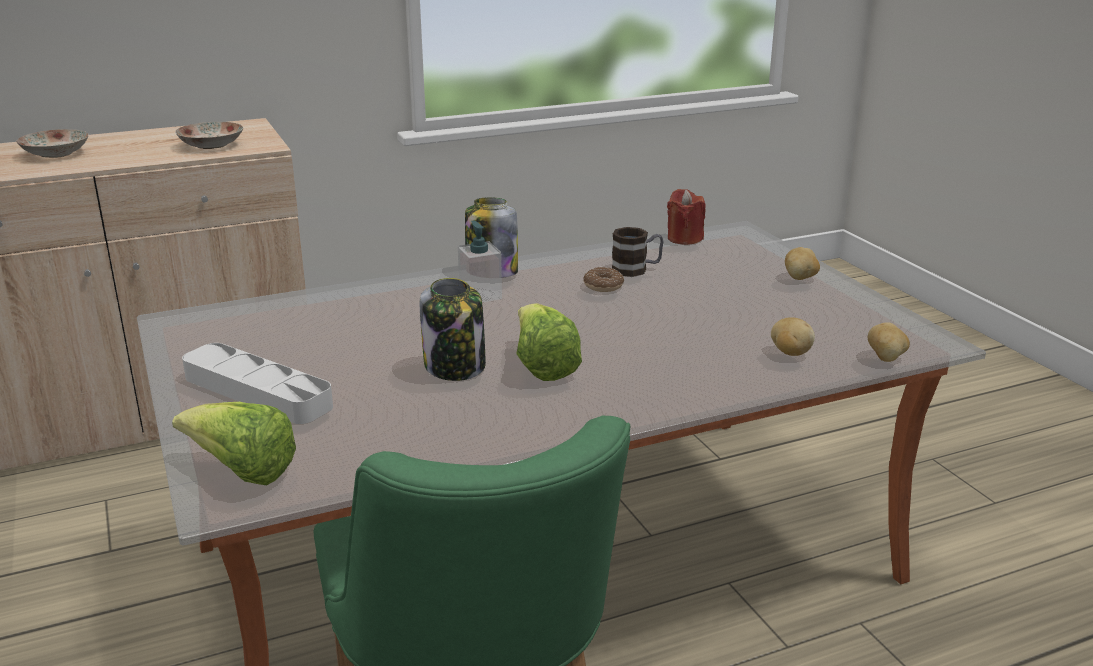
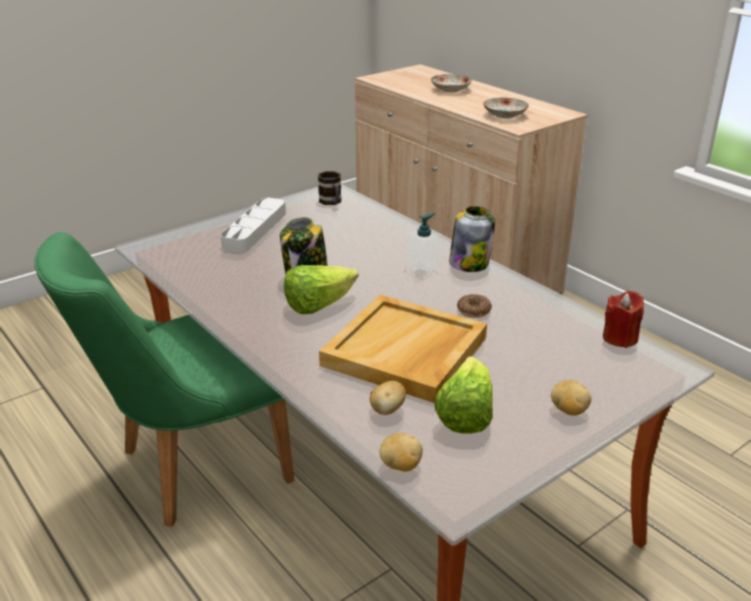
camera: 75 degrees right, 5 degrees up
lettuce [172,402,296,485] -> lettuce moved to [434,356,493,434]
mug [612,227,664,277] -> mug moved to [318,171,341,205]
none -> beige tray [319,295,487,403]

